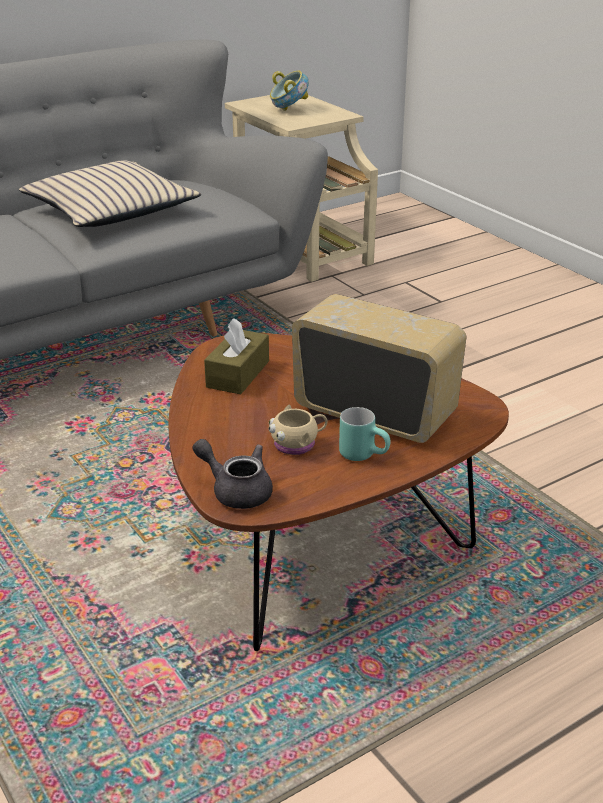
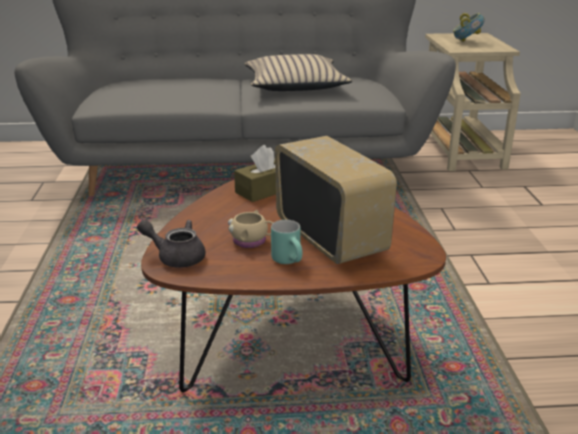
camera: 30 degrees right, 5 degrees down
grey teapot [192,439,273,509] -> grey teapot turned 45 degrees counterclockwise [137,220,205,268]

